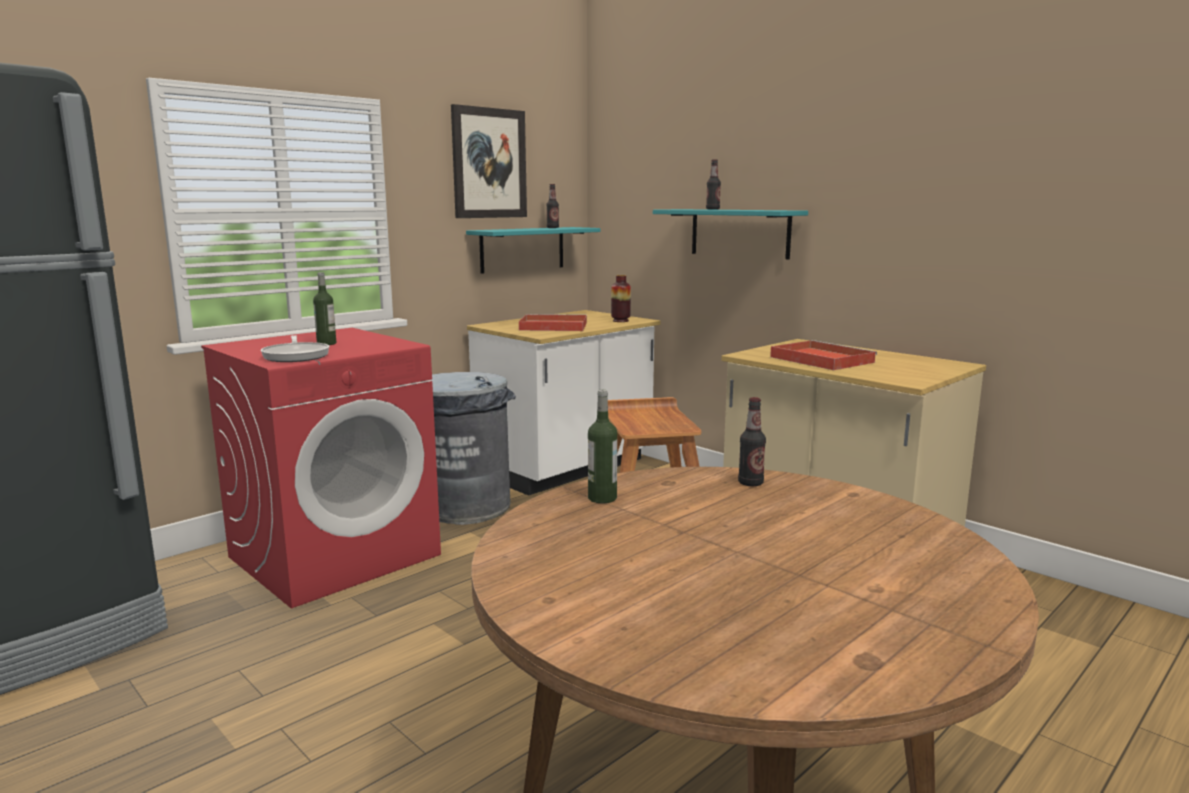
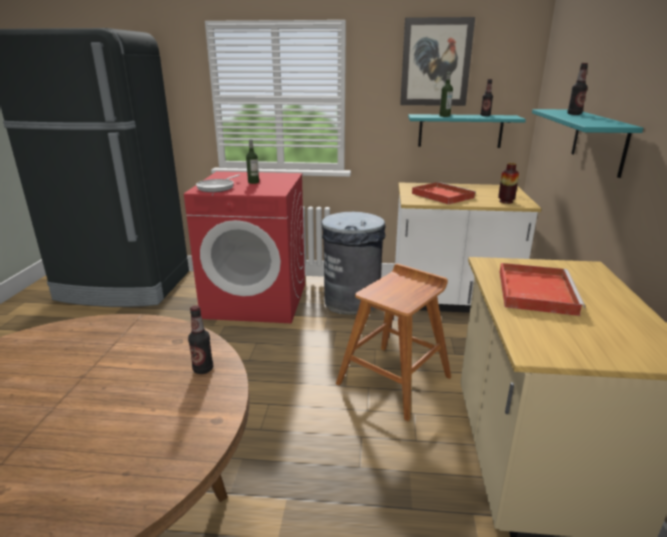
camera: 50 degrees right, 10 degrees up
bottle [588,390,617,503] -> bottle moved to [439,71,453,117]

